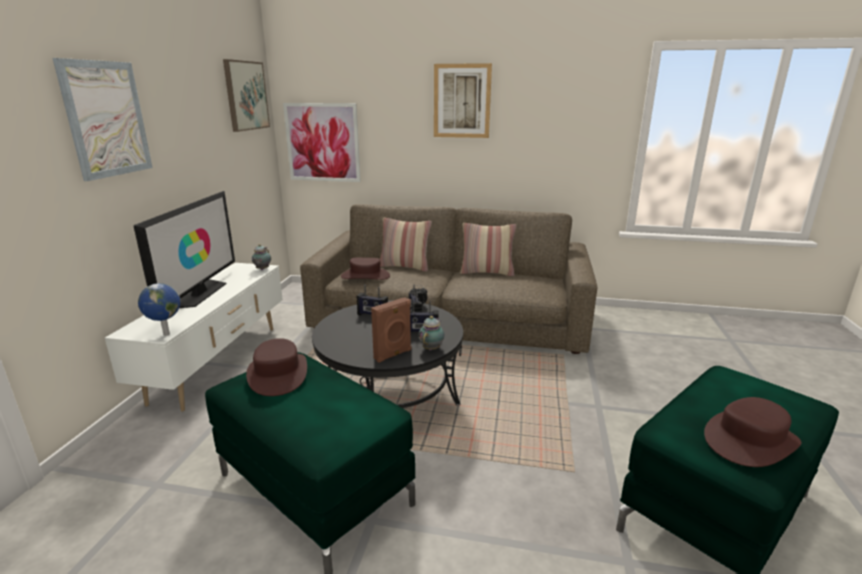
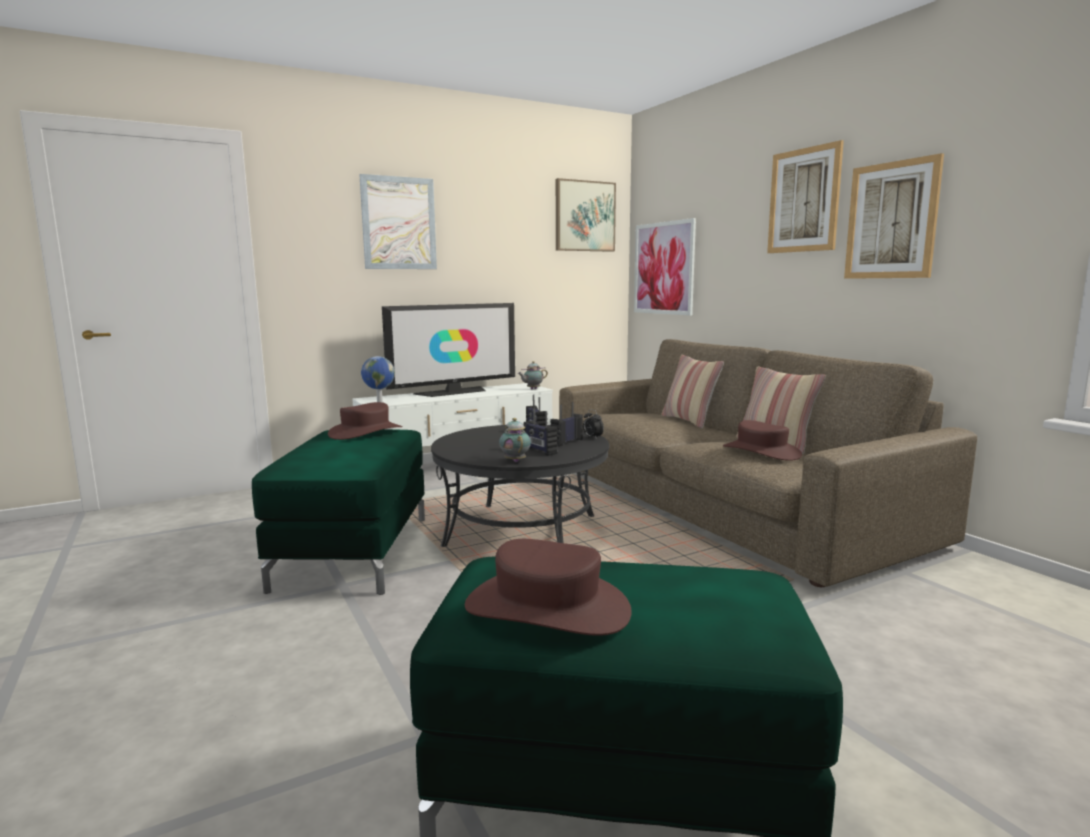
camera: 50 degrees right, 10 degrees down
brown hat [341,257,390,280] -> brown hat moved to [723,420,802,461]
brown speaker [371,297,412,363] -> none
teapot [418,316,445,351] -> teapot turned 90 degrees counterclockwise [499,418,531,462]
none -> picture [844,153,944,279]

